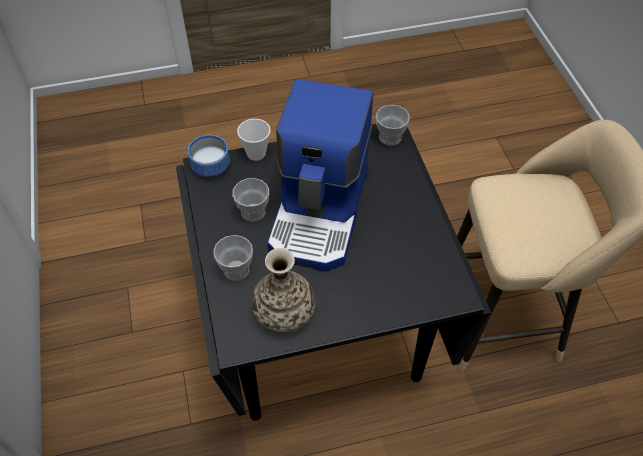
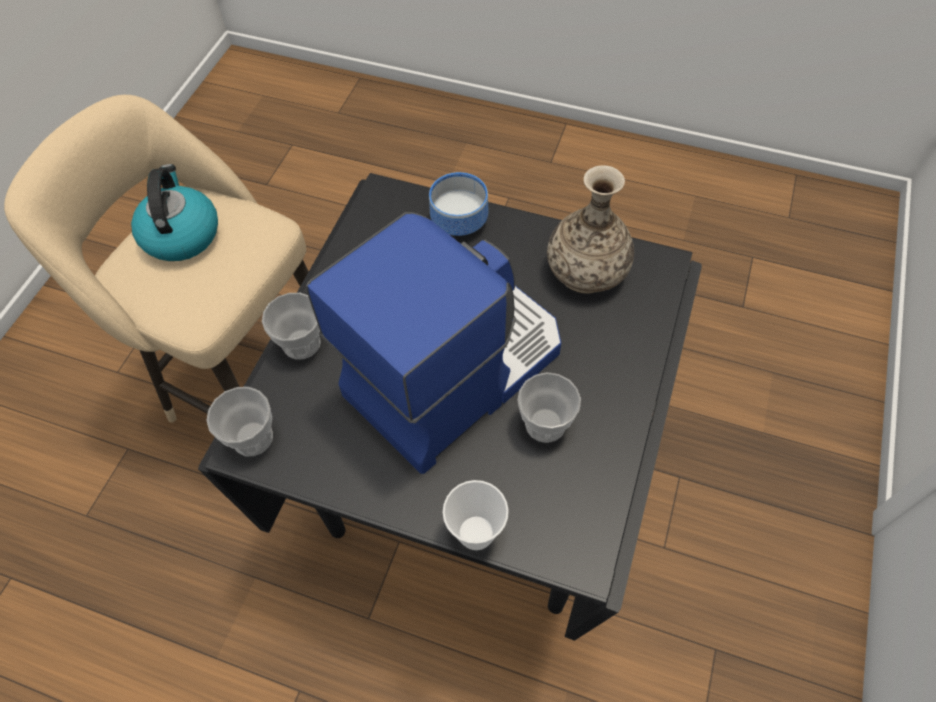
camera: 145 degrees left, 5 degrees up
bowl [188,135,230,177] -> bowl moved to [429,172,488,236]
cup [213,235,253,281] -> cup moved to [262,293,321,360]
none -> kettle [131,164,218,261]

